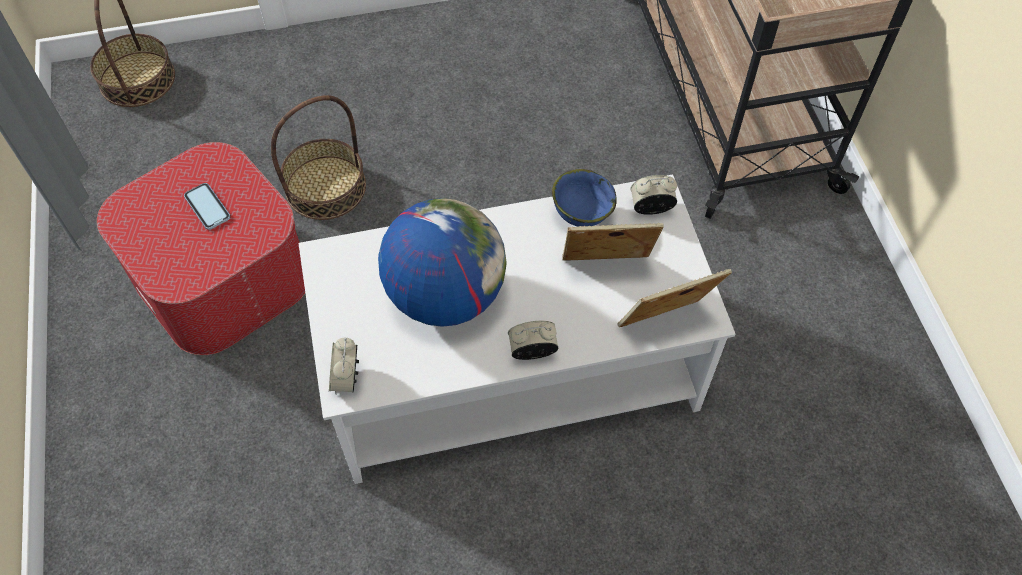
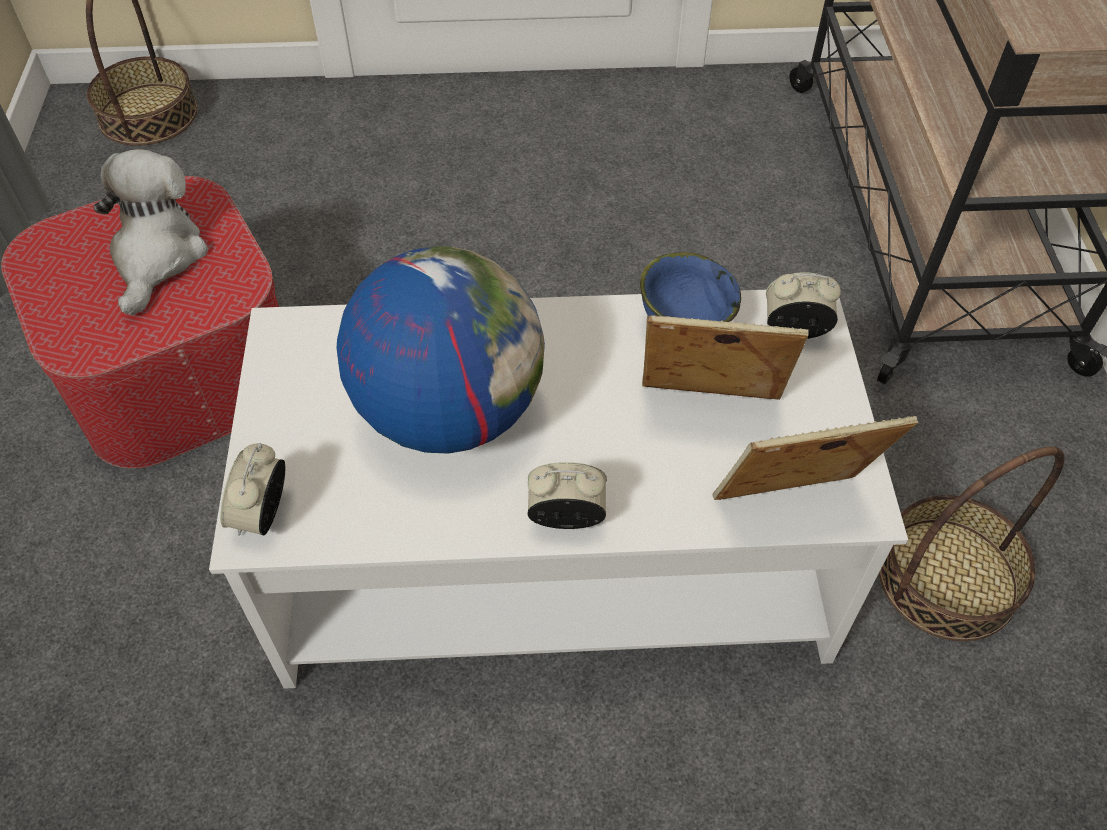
camera: 10 degrees right, 5 degrees down
phone [184,183,230,230] -> plush toy [93,149,208,315]
basket [271,95,366,220] -> basket moved to [879,447,1065,641]

